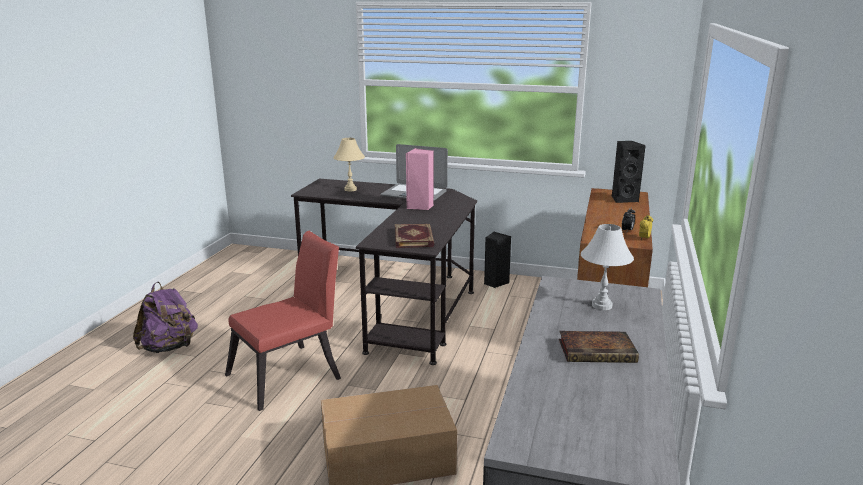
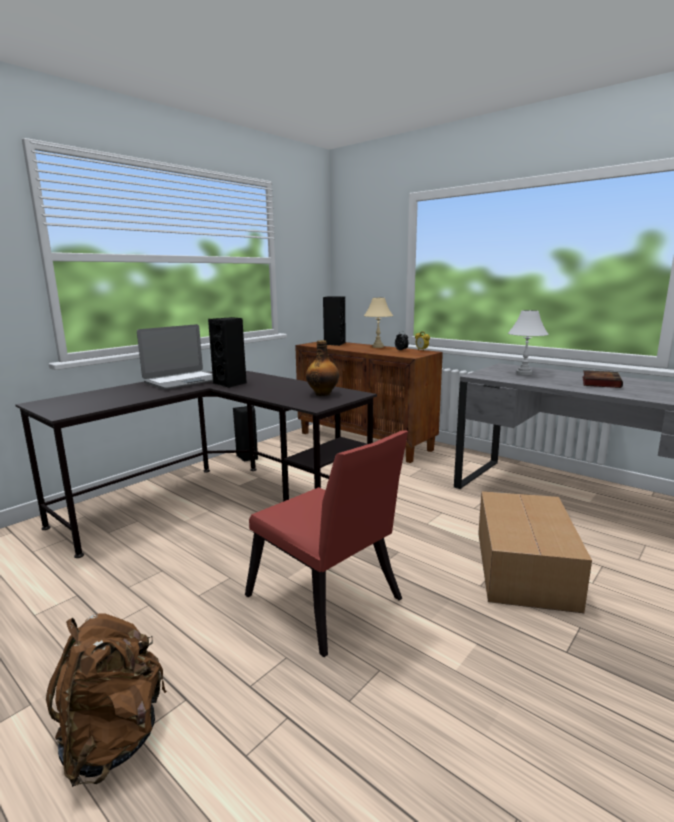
camera: 65 degrees left, 5 degrees down
purple backpack [133,282,198,353] -> brown backpack [46,613,167,787]
red chair [225,231,341,411] -> red chair turned 150 degrees clockwise [245,431,408,657]
beige table lamp [333,138,365,191] -> beige table lamp moved to [364,297,393,348]
book [395,223,434,248] -> bottle [306,340,339,396]
pink speaker [406,148,434,210] -> black speaker [208,317,247,388]

